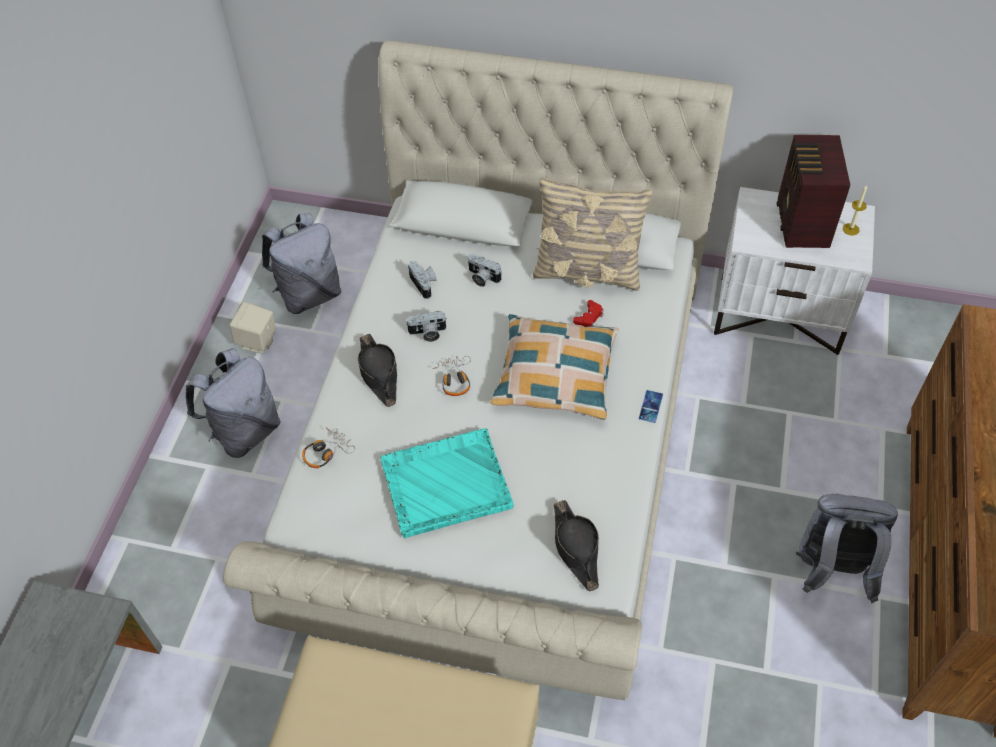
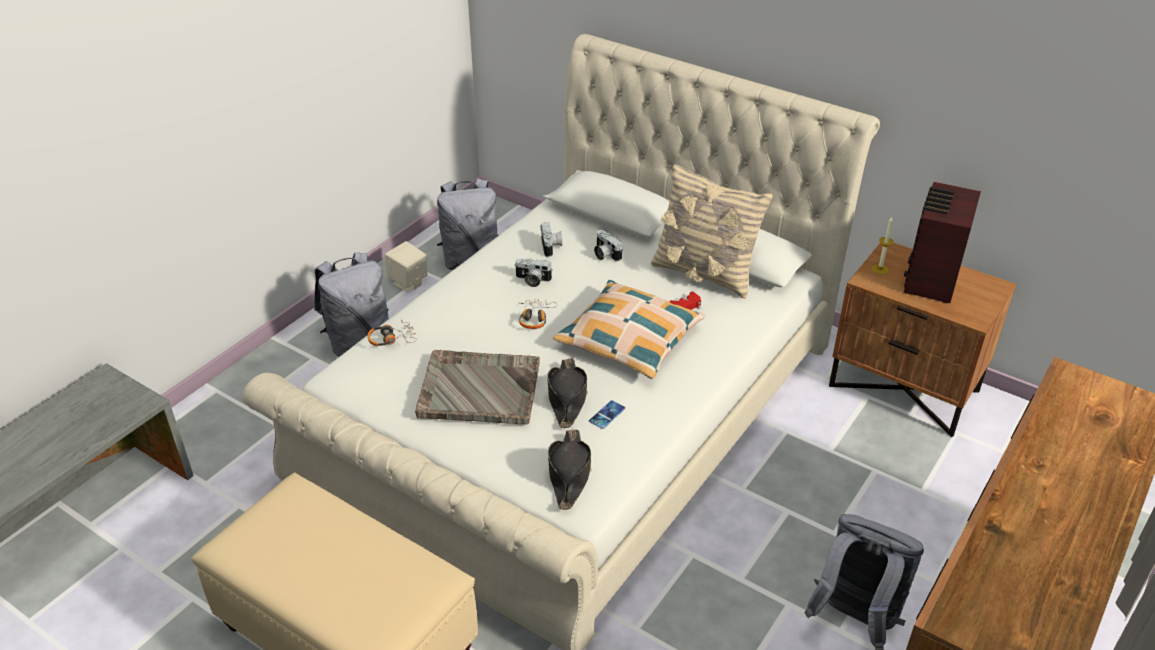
camera: 20 degrees right, 15 degrees down
black hat [358,334,397,407] -> black hat moved to [547,358,588,428]
turquoise tray [380,428,514,539] -> grey tray [415,350,540,424]
phone [639,390,663,423] -> phone moved to [589,400,625,429]
white nightstand [714,187,875,355] -> brown nightstand [829,243,1016,437]
candle [843,184,867,235] -> candle moved to [872,217,894,274]

